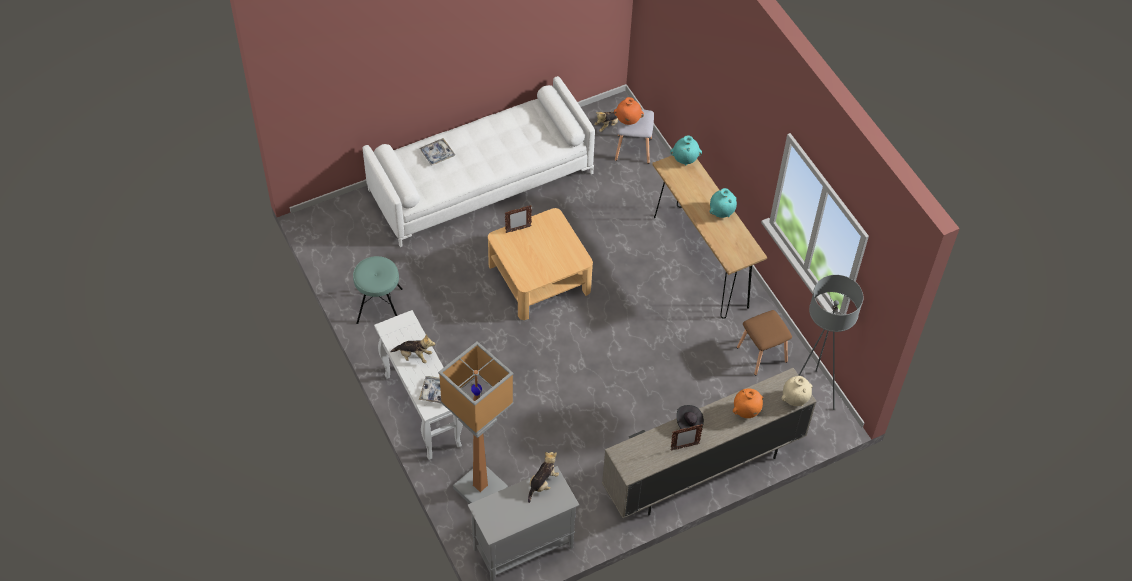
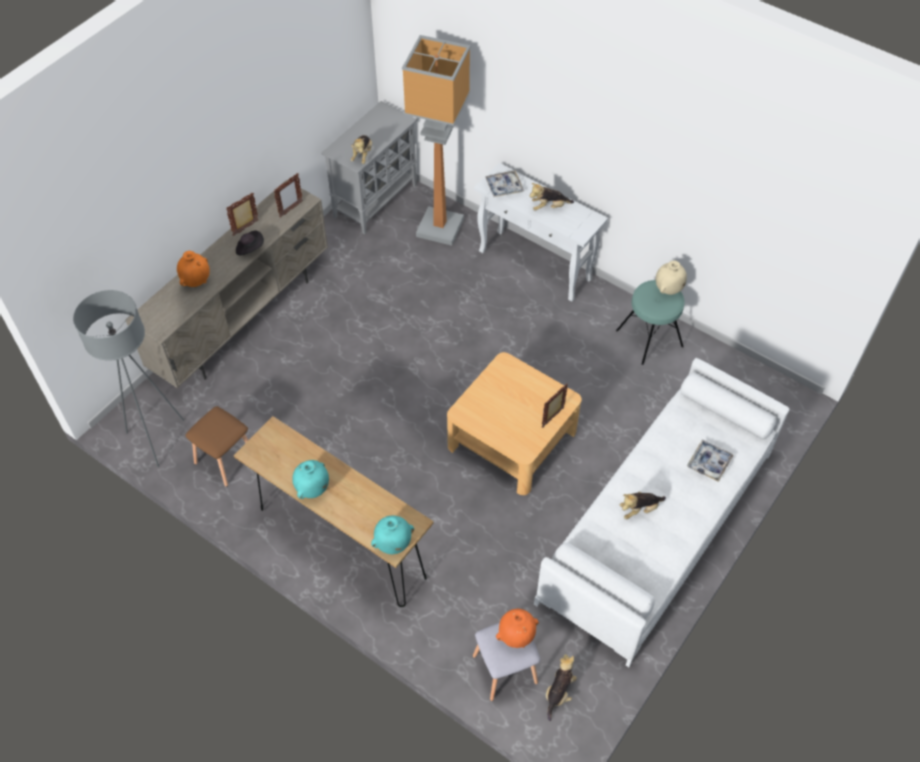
camera: 155 degrees right, 0 degrees up
beige vase [781,376,813,406] -> beige vase moved to [656,261,687,295]
none -> picture frame [274,173,303,217]
none -> plush toy [620,492,666,519]

